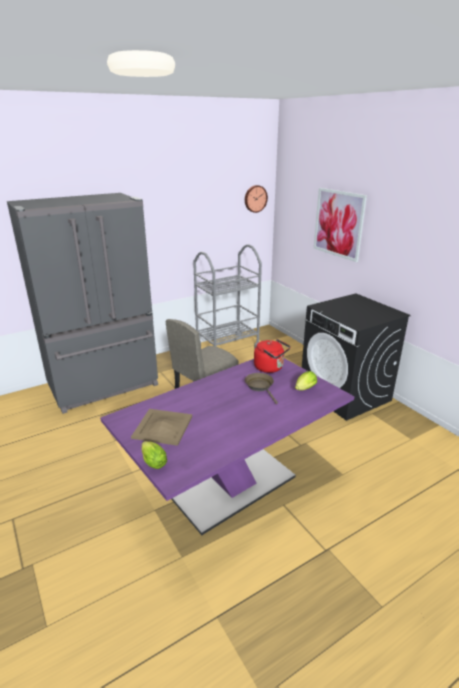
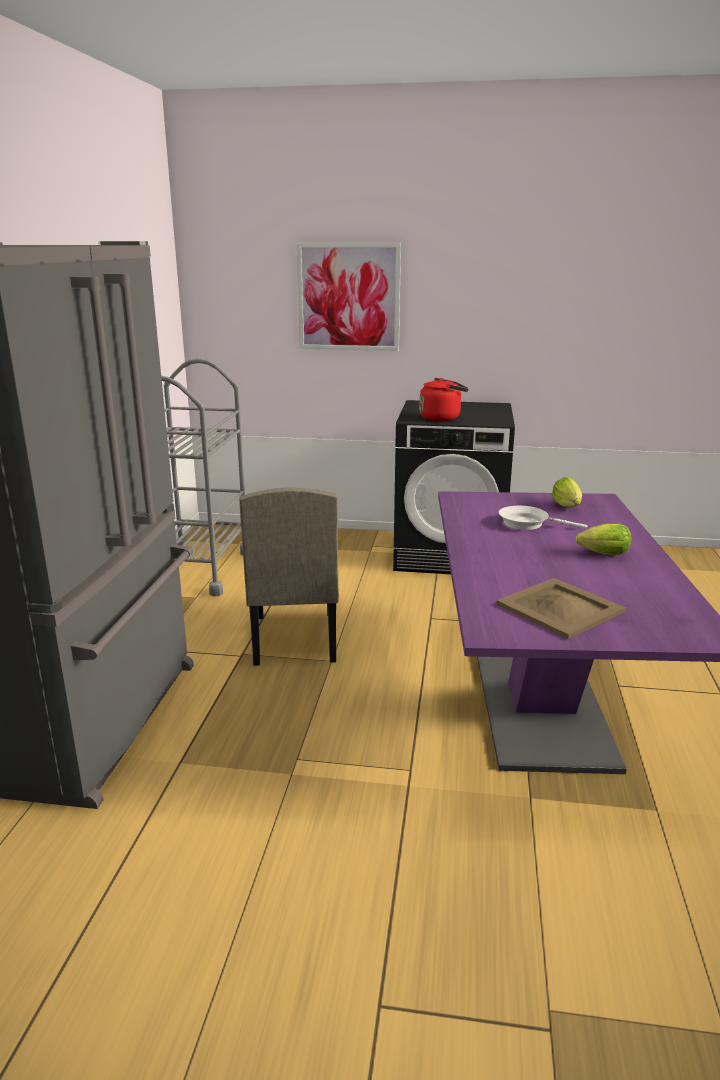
camera: 50 degrees left, 5 degrees down
lettuce [142,441,167,469] -> lettuce moved to [576,523,631,555]
wall clock [245,185,268,213] -> none
brown frying pan [245,373,278,404] -> white frying pan [499,506,588,530]
red kettle [254,339,290,373] -> red kettle moved to [419,378,469,421]

